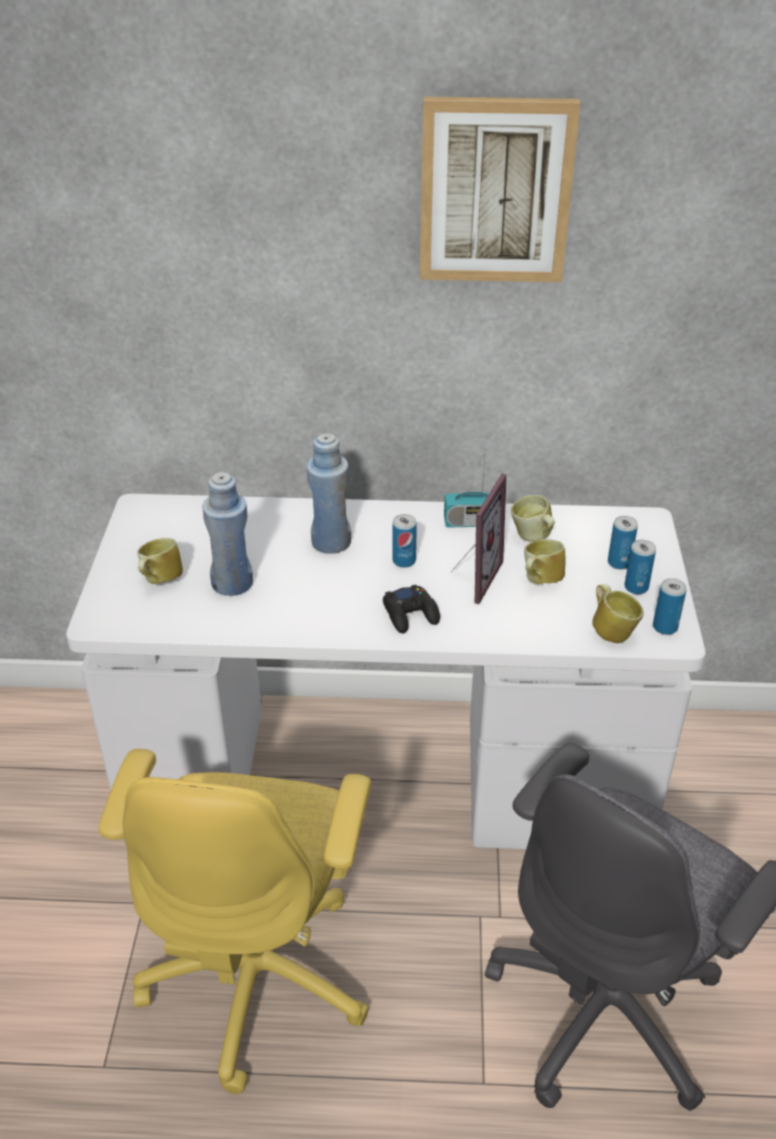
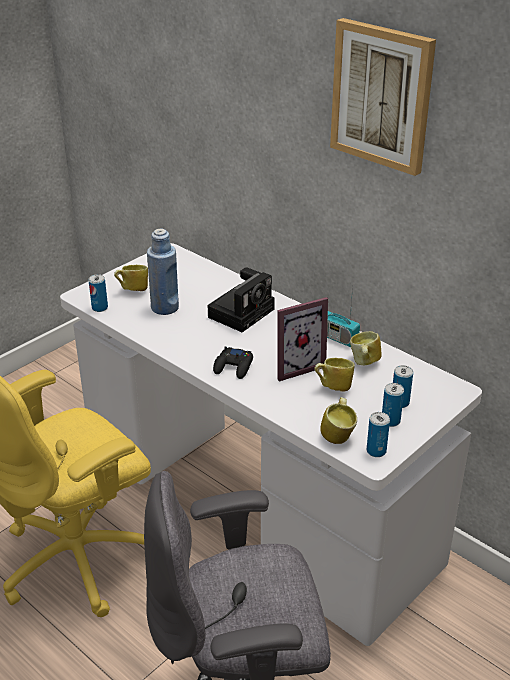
camera: 40 degrees right, 5 degrees down
blue bottle [307,433,351,554] -> camera [208,268,275,332]
can [393,514,417,568] -> can moved to [88,274,108,312]

